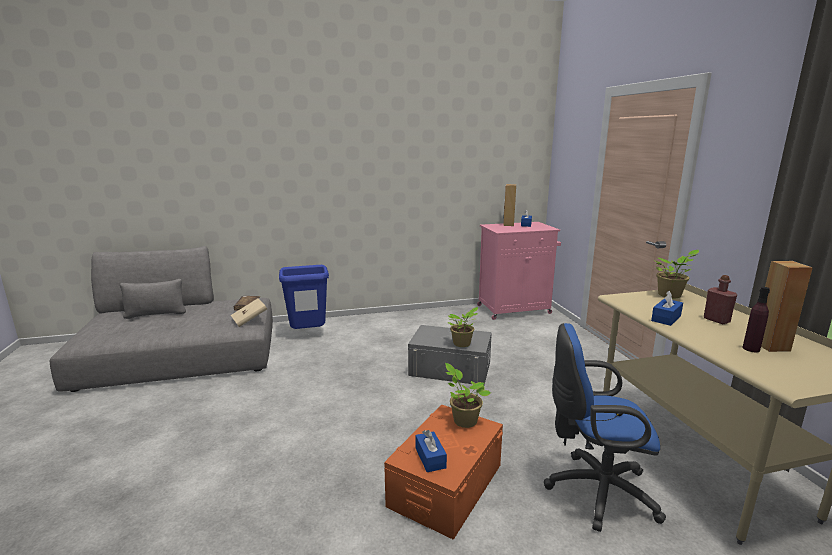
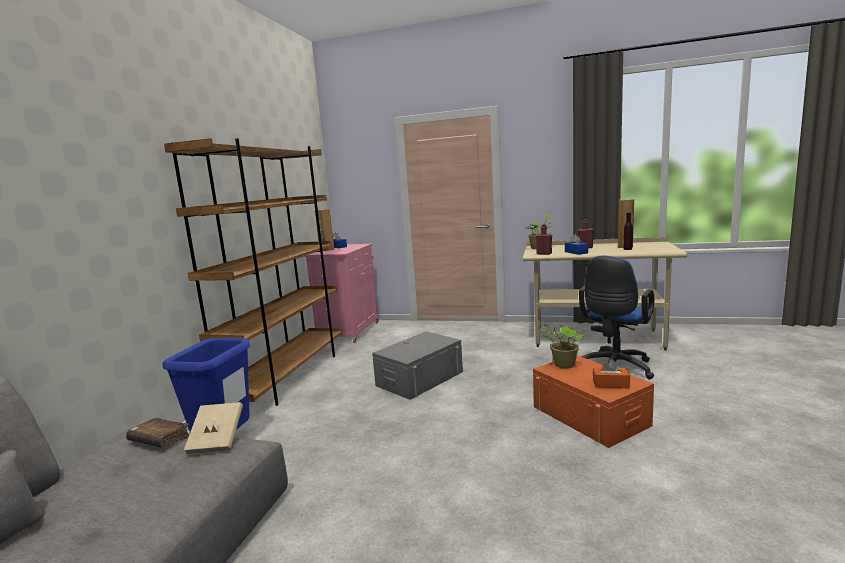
camera: 60 degrees left, 5 degrees down
blue tissue box [416,430,447,472] -> orange tissue box [593,359,630,388]
potted plant [447,307,478,347] -> none
none -> brown bookcase [164,138,342,406]
none -> red bottle [536,224,552,255]

